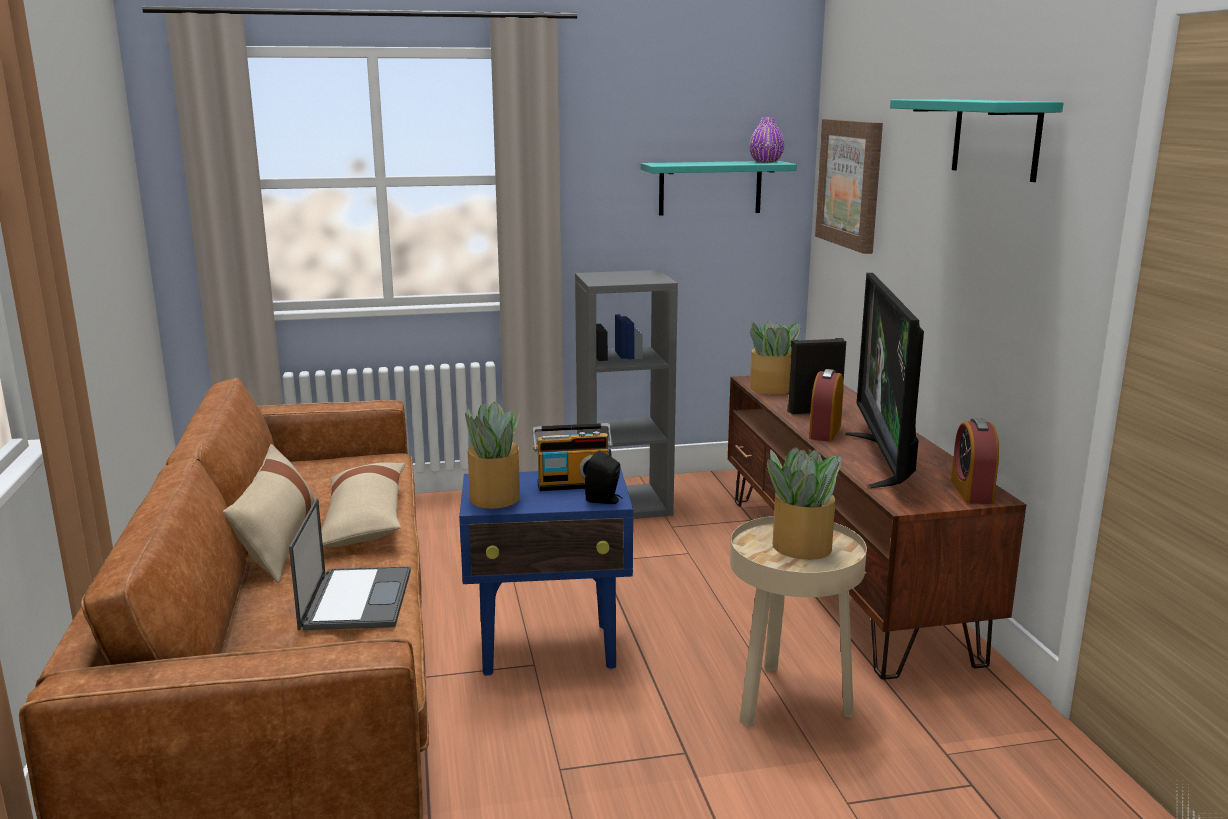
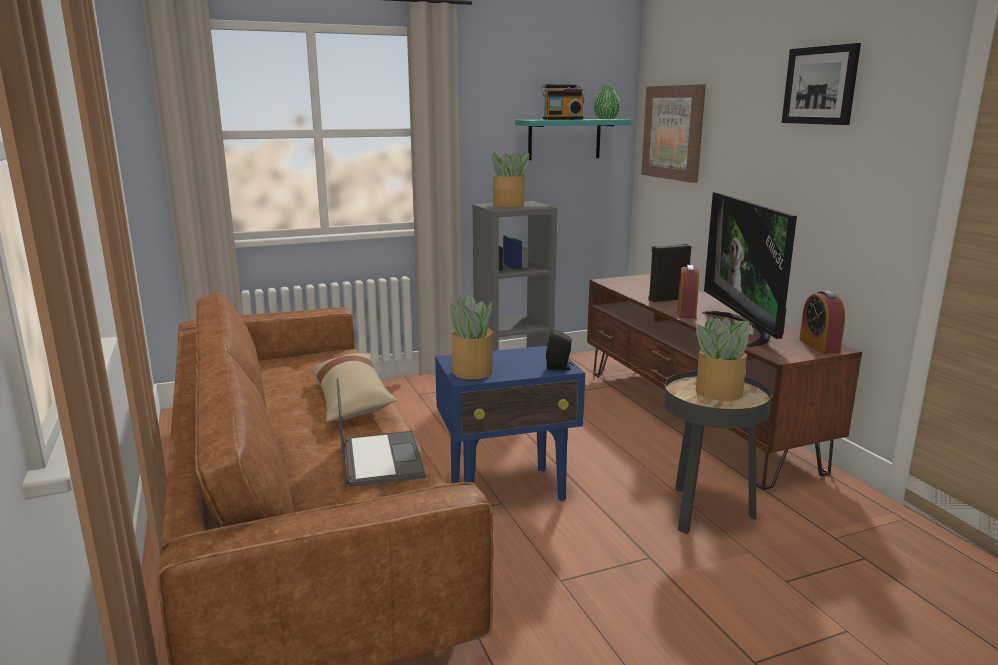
camera: 10 degrees left, 0 degrees up
beige pillow [223,444,315,583] -> none
radio [532,423,613,491] -> radio moved to [540,84,585,120]
beige side table [730,516,867,728] -> black side table [664,371,772,534]
purple vase [749,117,784,163] -> green vase [594,85,620,119]
potted plant [750,321,800,394] -> potted plant moved to [492,152,530,207]
turquoise shelf [890,99,1063,182] -> picture [782,43,861,125]

